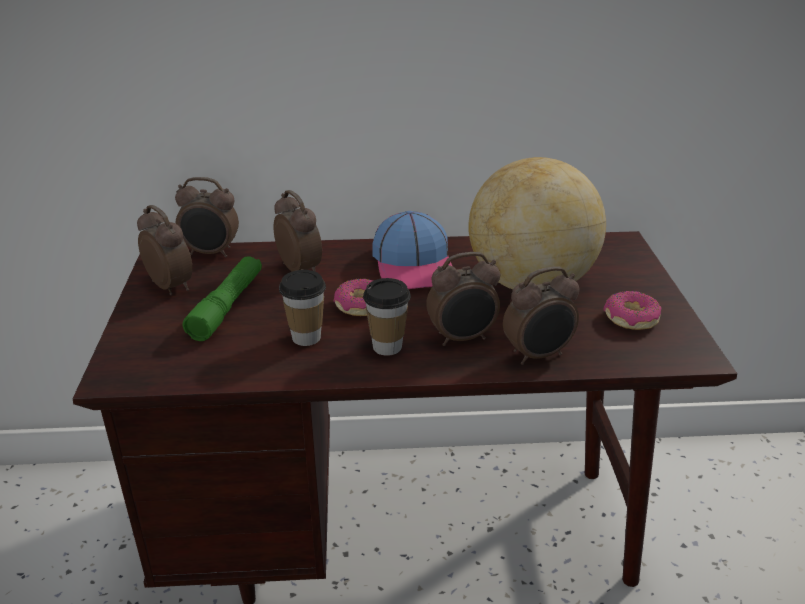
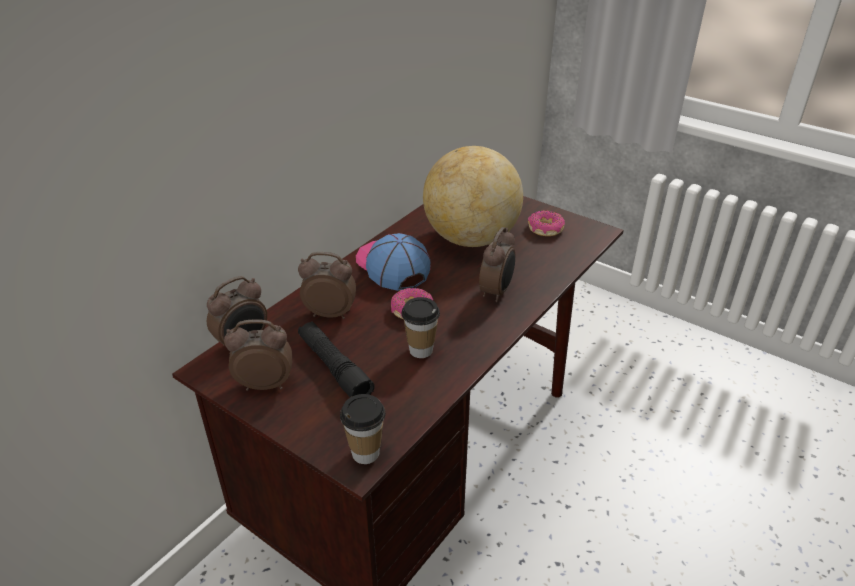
camera: 50 degrees left, 5 degrees up
green flashlight [183,256,262,341] -> black flashlight [298,321,375,398]
cup [363,278,411,356] -> cup moved to [340,394,386,464]
cap [373,211,452,289] -> cap turned 150 degrees counterclockwise [356,233,431,291]
alarm clock [503,266,580,365] -> none

